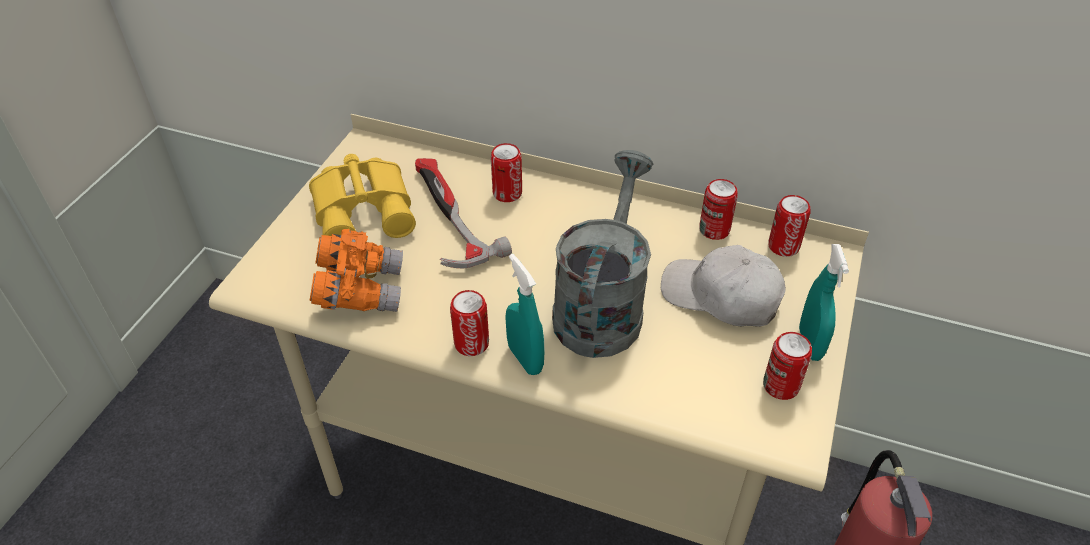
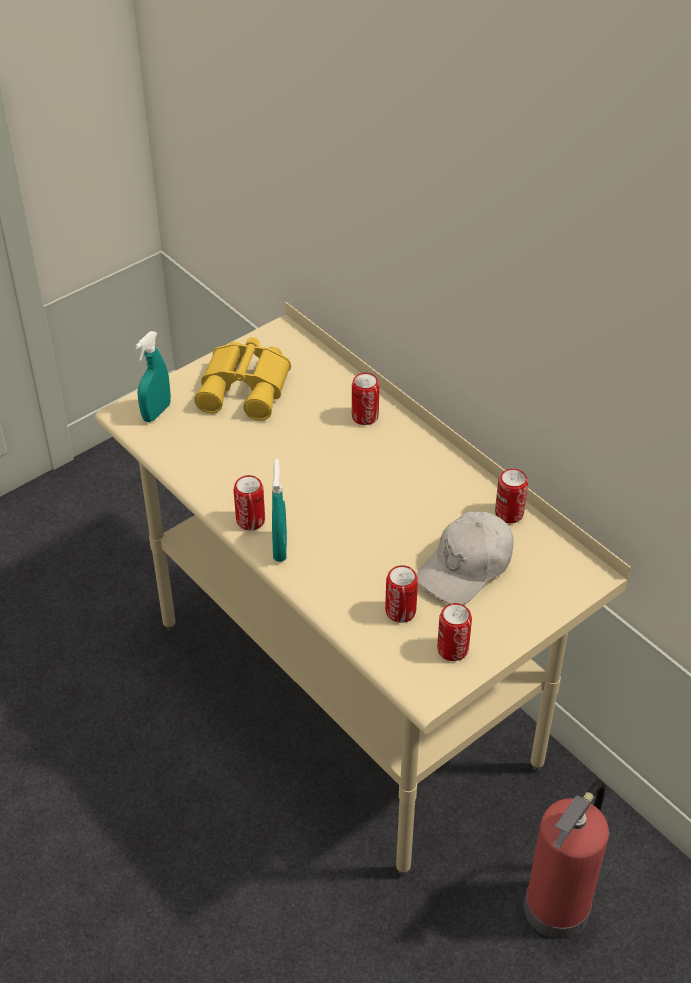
camera: 30 degrees right, 0 degrees up
orange binoculars [310,229,403,312] -> none
hammer [415,158,512,268] -> none
grey watering can [552,150,653,358] -> none
white cap [661,245,786,327] -> white cap turned 105 degrees counterclockwise [417,512,513,605]
can [768,195,810,257] -> can moved to [385,565,418,623]
turquoise spray bottle [799,244,849,361] -> turquoise spray bottle moved to [135,331,171,422]

